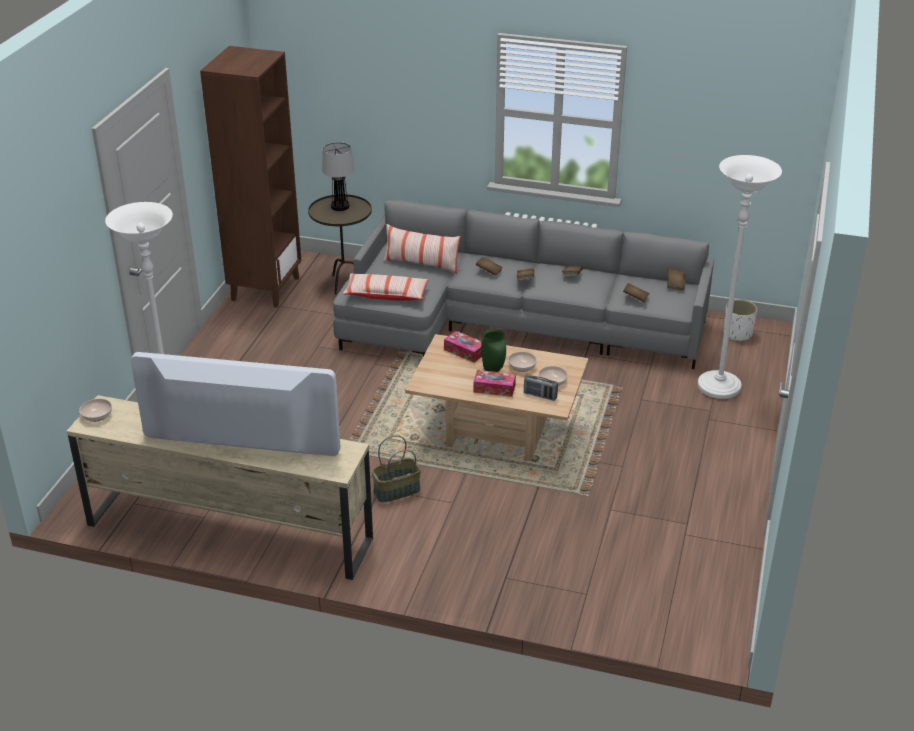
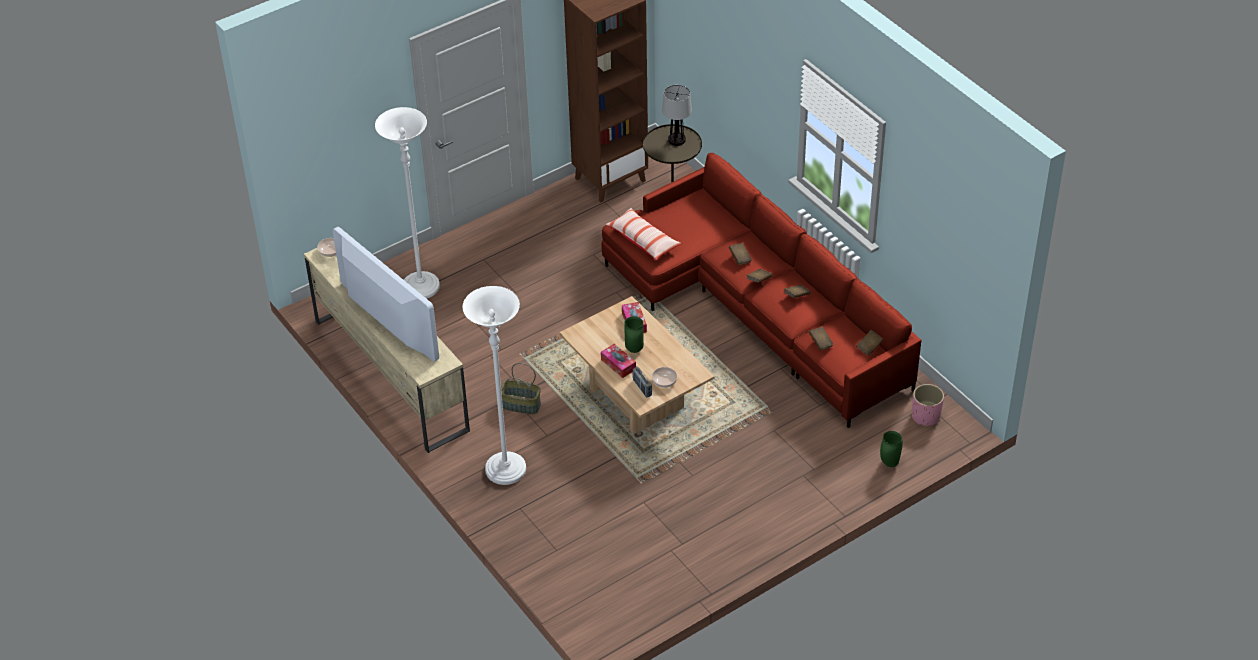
camera: 40 degrees right, 10 degrees up
grey sofa [333,200,714,369] -> red sofa [602,153,921,428]
pillow [383,224,461,273] -> none
bowl [508,352,537,372] -> none
white floor lamp [698,155,782,399] -> white floor lamp moved to [463,286,526,485]
white planter [724,299,758,341] -> pink planter [912,384,944,427]
none -> green vase [880,431,903,467]

